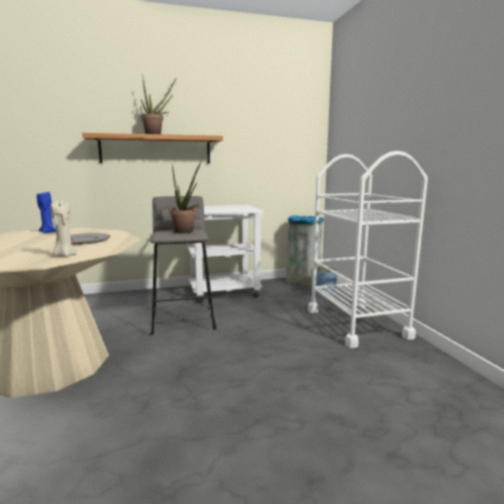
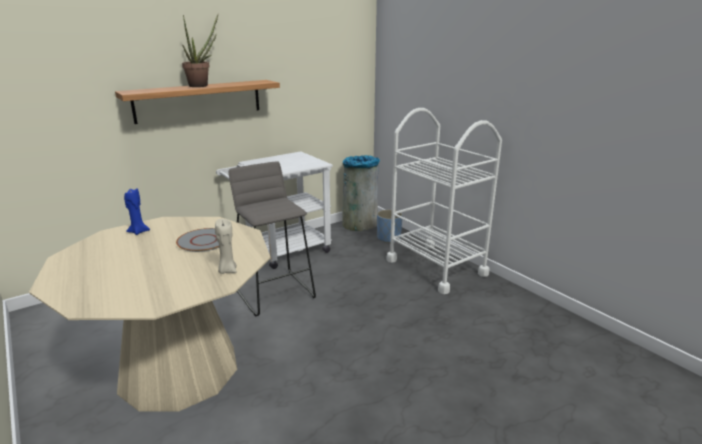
camera: 20 degrees left, 10 degrees up
potted plant [169,162,201,233] -> none

